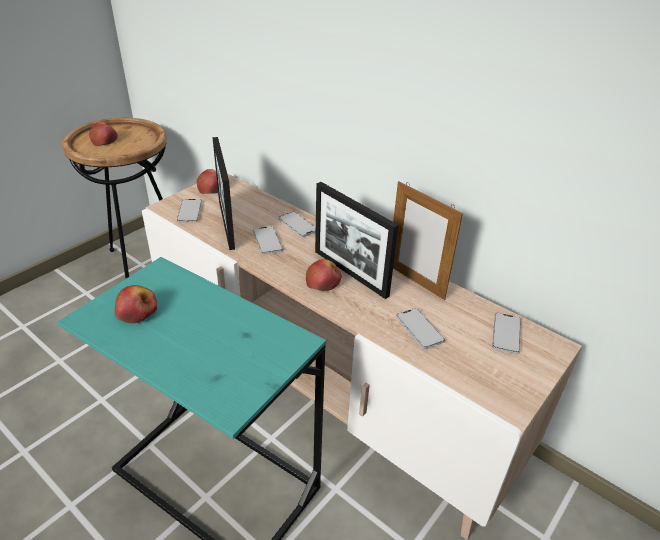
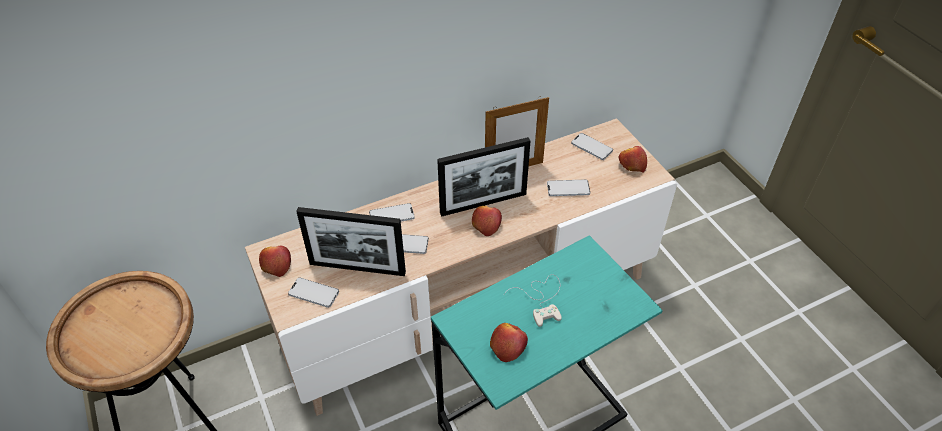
camera: 65 degrees left, 10 degrees up
apple [89,122,118,146] -> apple moved to [618,146,647,173]
none -> white game controller [504,274,562,327]

